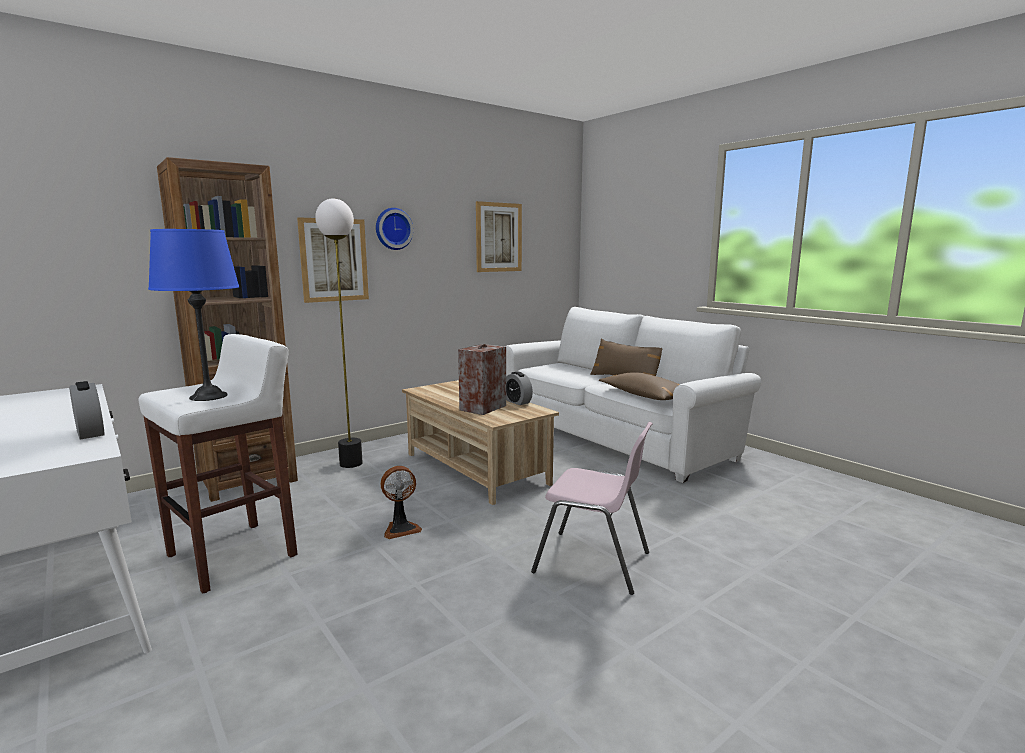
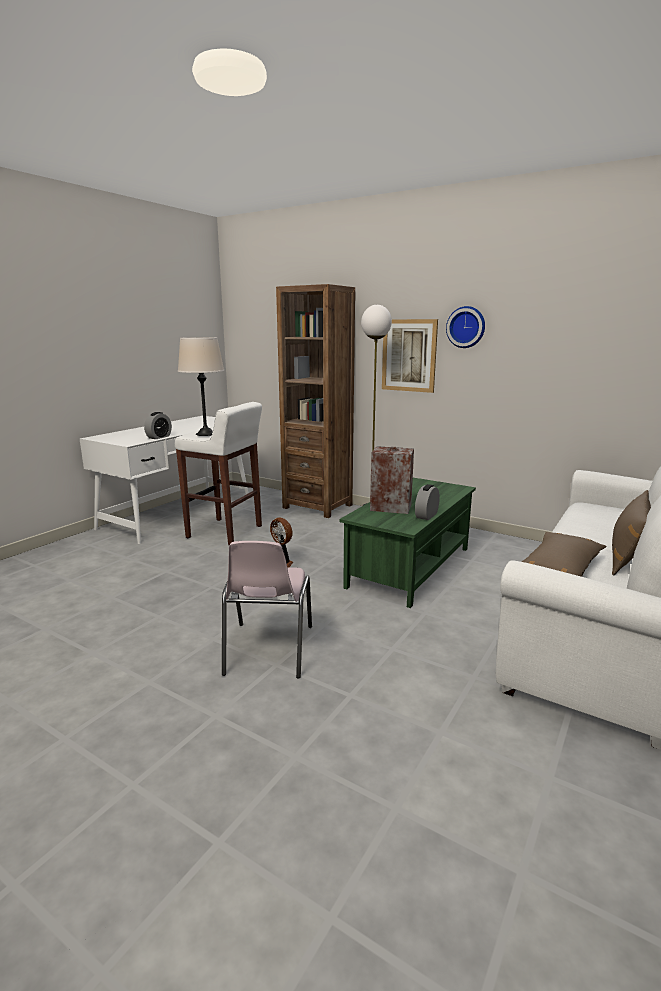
camera: 70 degrees right, 5 degrees up
blue table lamp [148,229,239,401] -> beige table lamp [178,337,224,436]
beige coffee table [402,380,559,505] -> green coffee table [339,478,476,608]
picture [476,201,522,272] -> none

